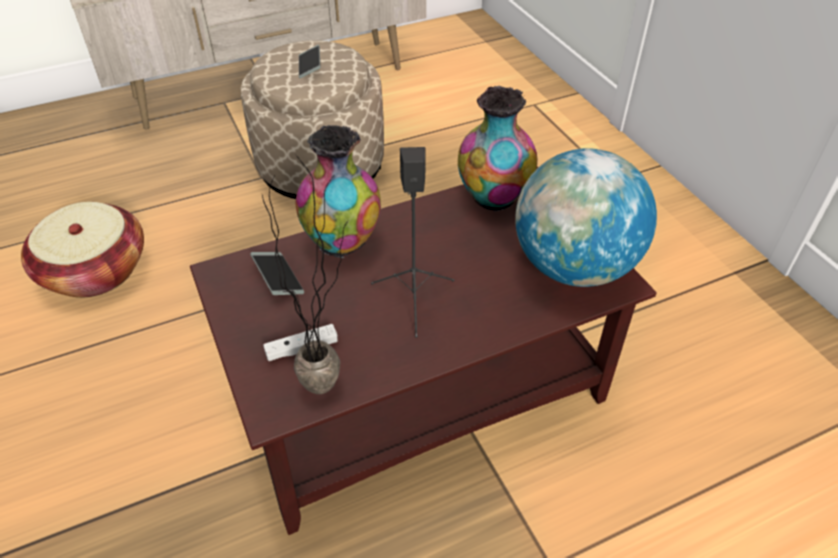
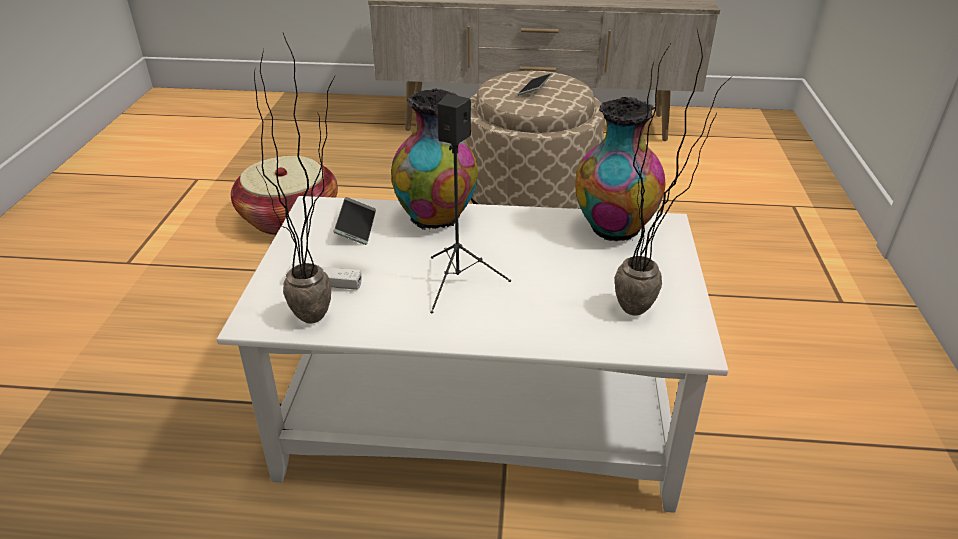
camera: 30 degrees right, 10 degrees down
brown coffee table [190,166,657,535] -> white coffee table [217,196,729,513]
globe [515,148,657,287] -> potted plant [615,30,730,316]

